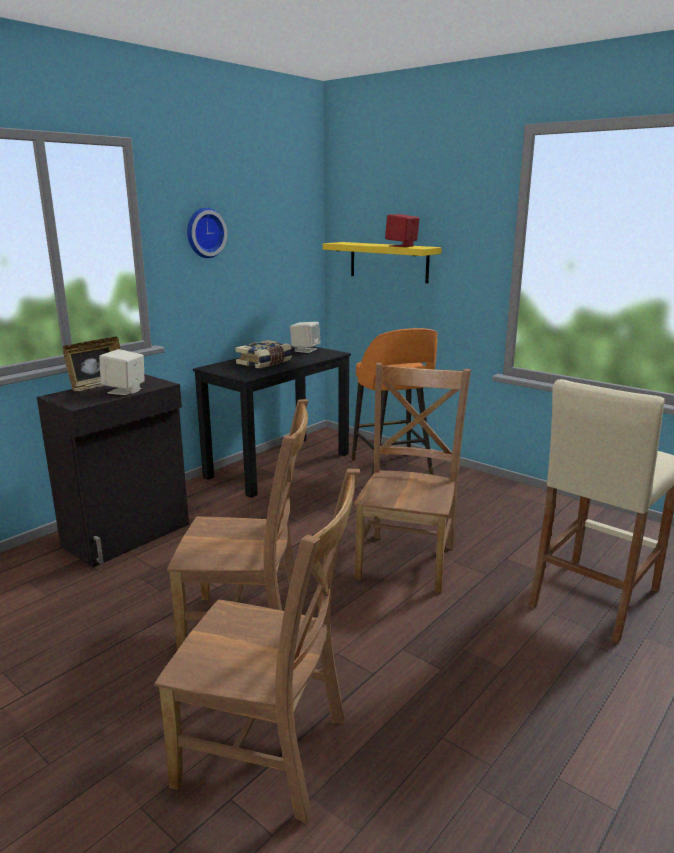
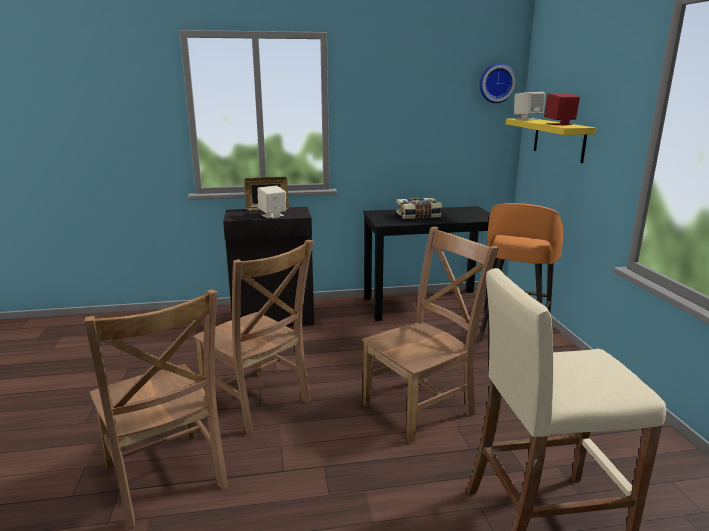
camera: 40 degrees right, 0 degrees up
wall clock [187,208,227,258] -> wall clock moved to [479,63,516,103]
beige speaker [290,322,321,353] -> beige speaker moved to [514,92,545,120]

